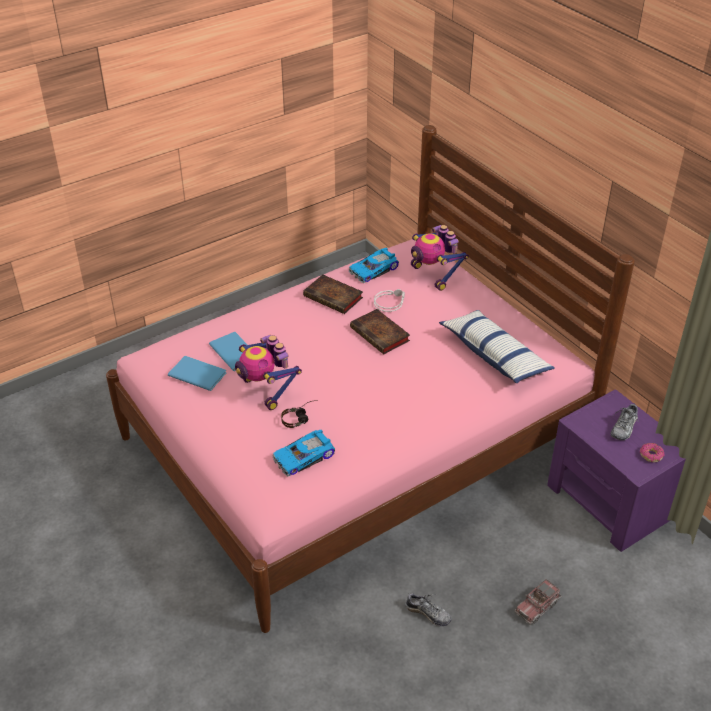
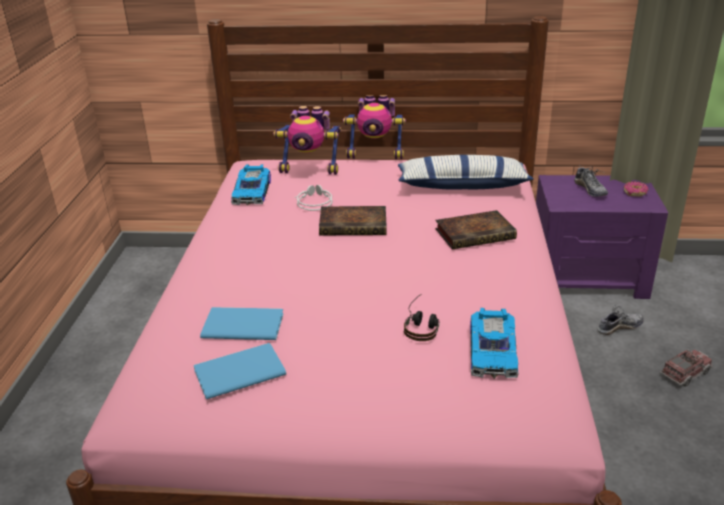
camera: 50 degrees left, 10 degrees down
toy robot [235,335,302,410] -> toy robot moved to [343,95,406,159]
book [303,275,363,314] -> book moved to [435,210,517,250]
shoe [405,593,452,626] -> shoe moved to [598,305,644,335]
toy truck [515,579,561,625] -> toy truck turned 120 degrees counterclockwise [660,350,712,387]

